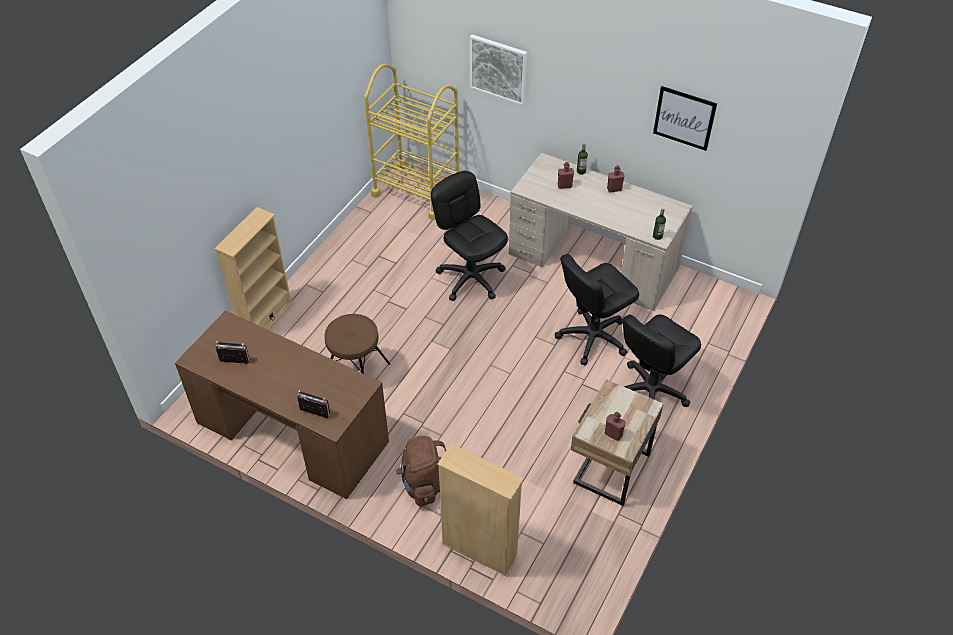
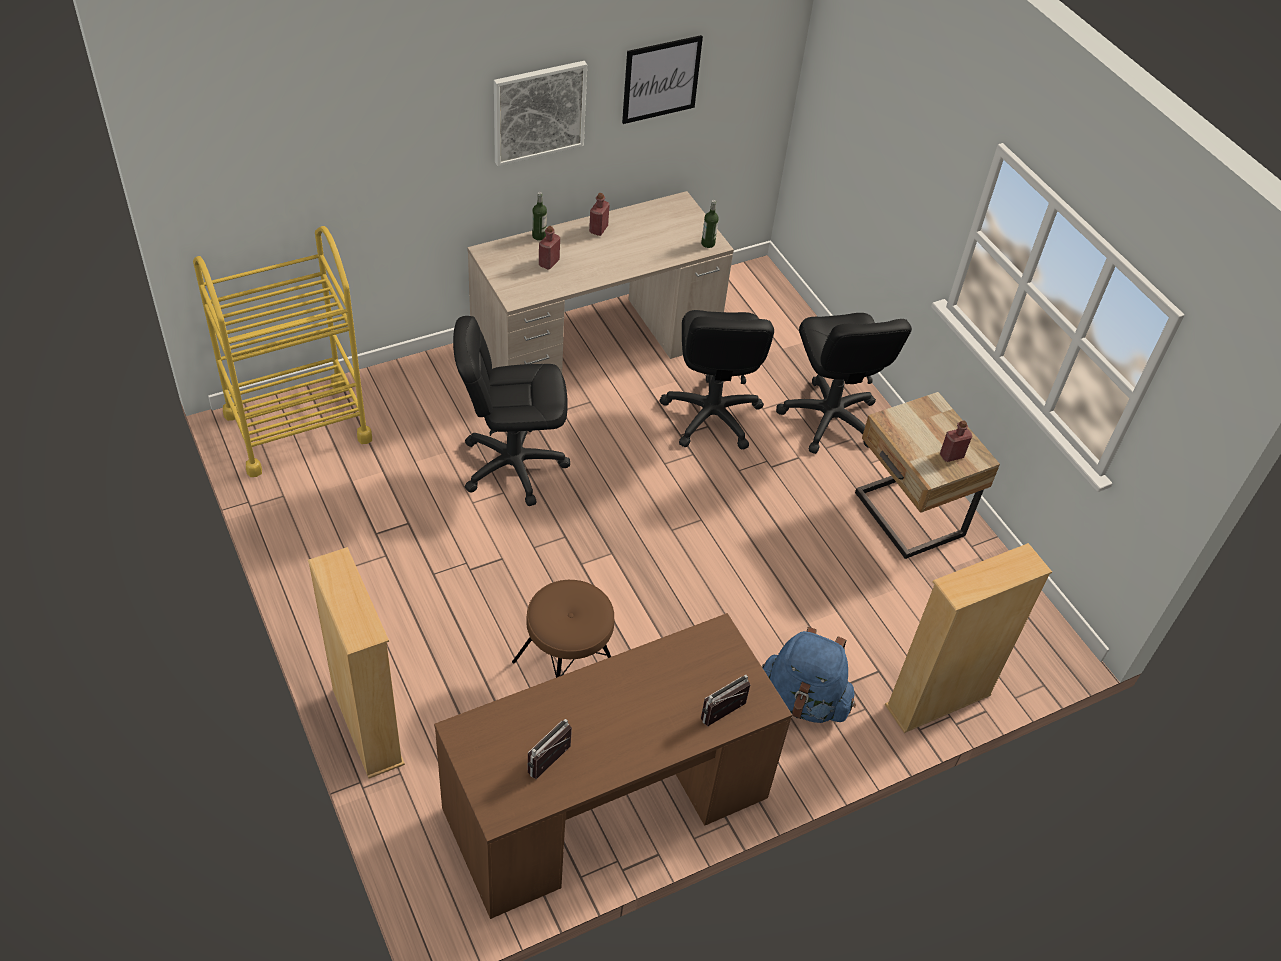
camera: 60 degrees left, 0 degrees up
brown backpack [396,436,446,506] -> blue backpack [762,627,856,723]
picture [470,34,527,106] -> picture moved to [494,61,587,166]

